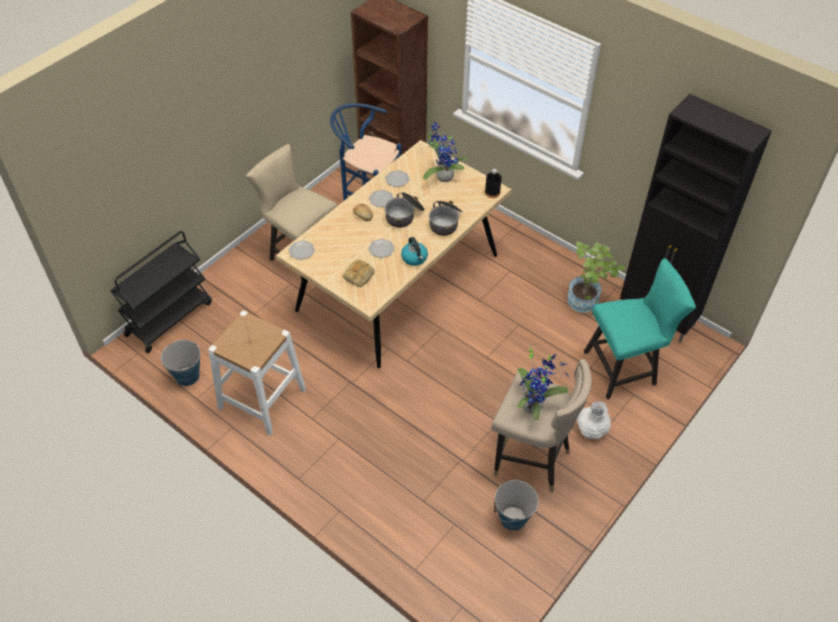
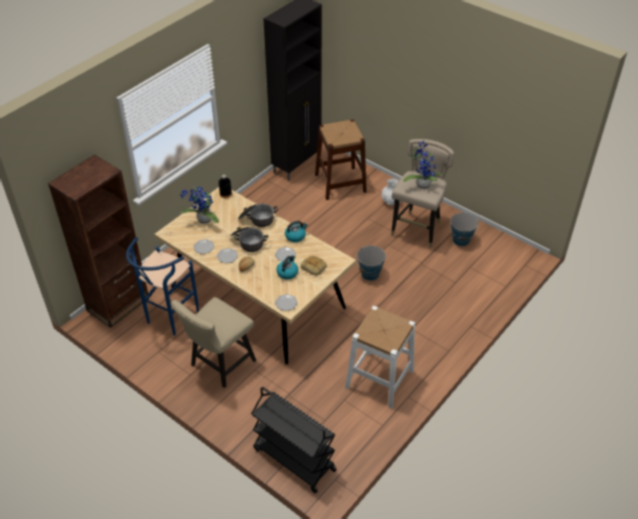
camera: 90 degrees left, 5 degrees down
bucket [161,340,200,386] -> bucket moved to [356,246,386,281]
potted plant [567,242,626,313] -> none
turquoise chair [584,258,696,399] -> brown stool [315,119,367,200]
none -> kettle [276,255,298,279]

